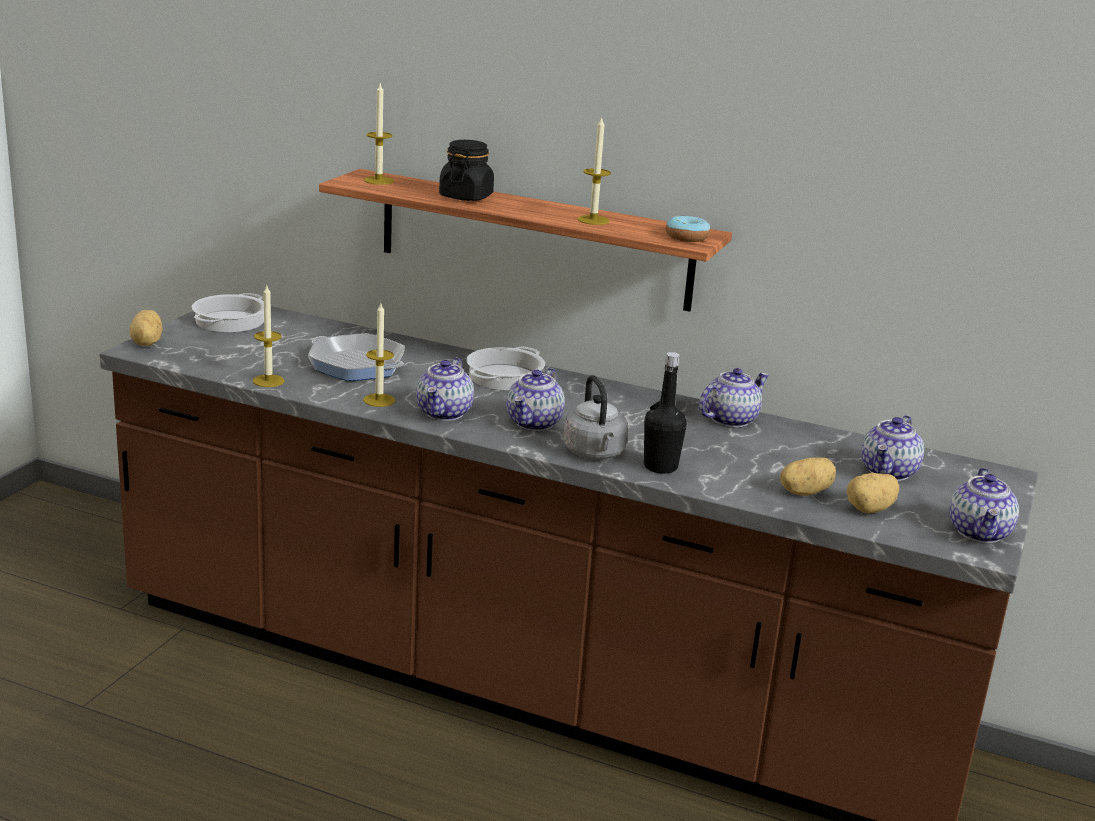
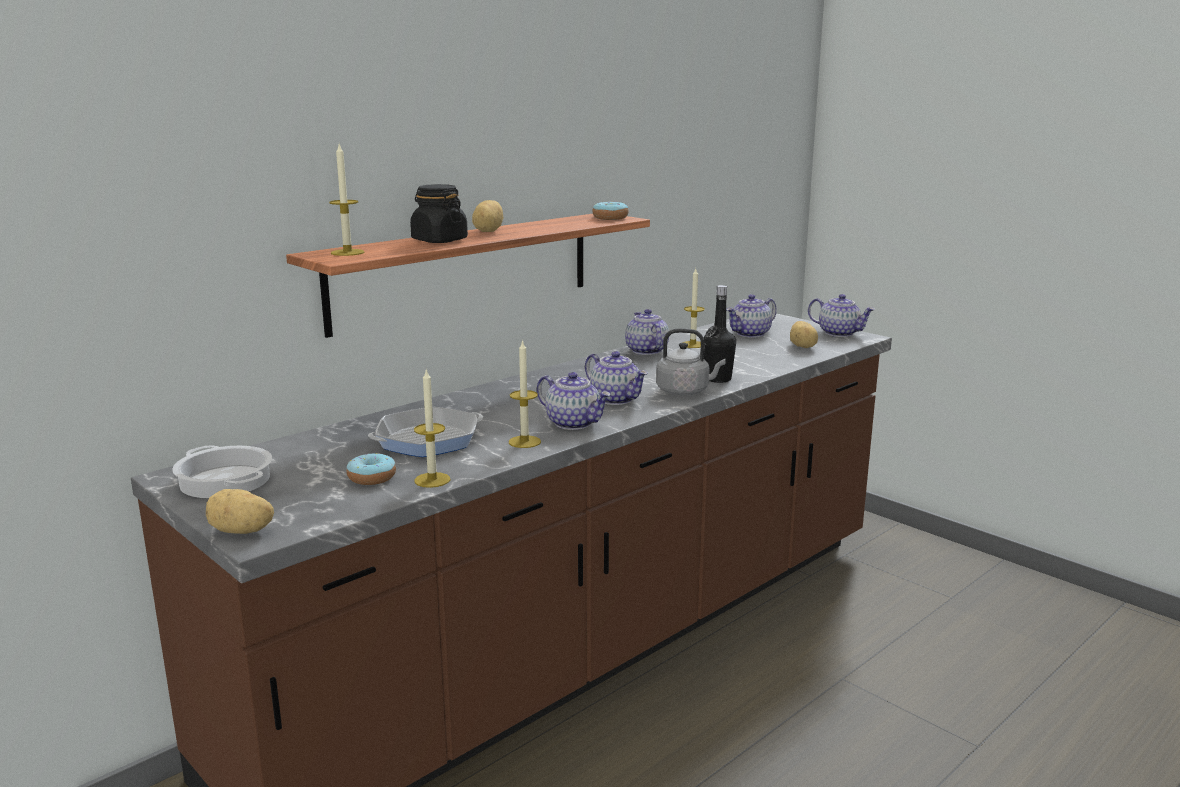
camera: 65 degrees left, 5 degrees down
cooking pot [467,346,545,390] -> none
candle [577,116,611,225] -> candle moved to [684,269,705,348]
potato [780,458,836,496] -> potato moved to [472,200,504,232]
teapot [861,415,924,481] -> teapot turned 90 degrees clockwise [726,294,777,338]
none -> donut [347,453,396,485]

